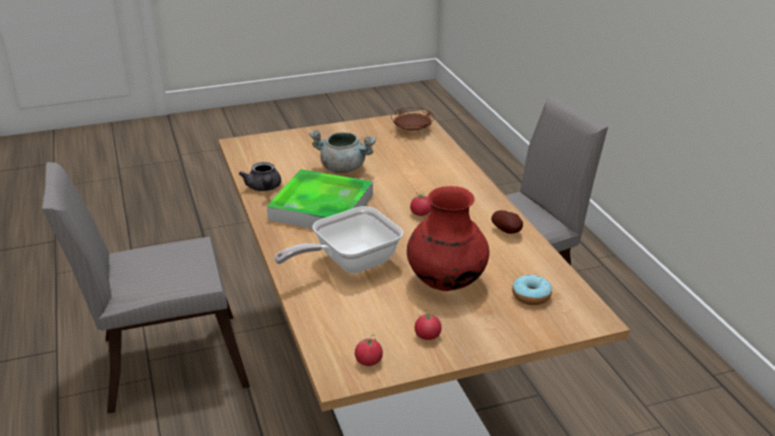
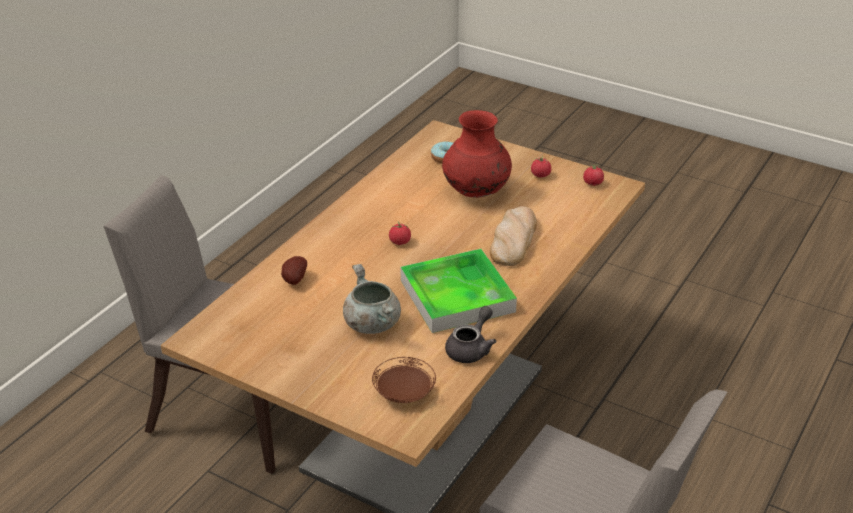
camera: 130 degrees left, 5 degrees up
frying pan [274,206,403,274] -> bread [490,206,537,266]
brown plate [391,108,435,131] -> brown plate moved to [372,357,436,403]
potato [491,210,523,234] -> potato moved to [281,256,307,285]

